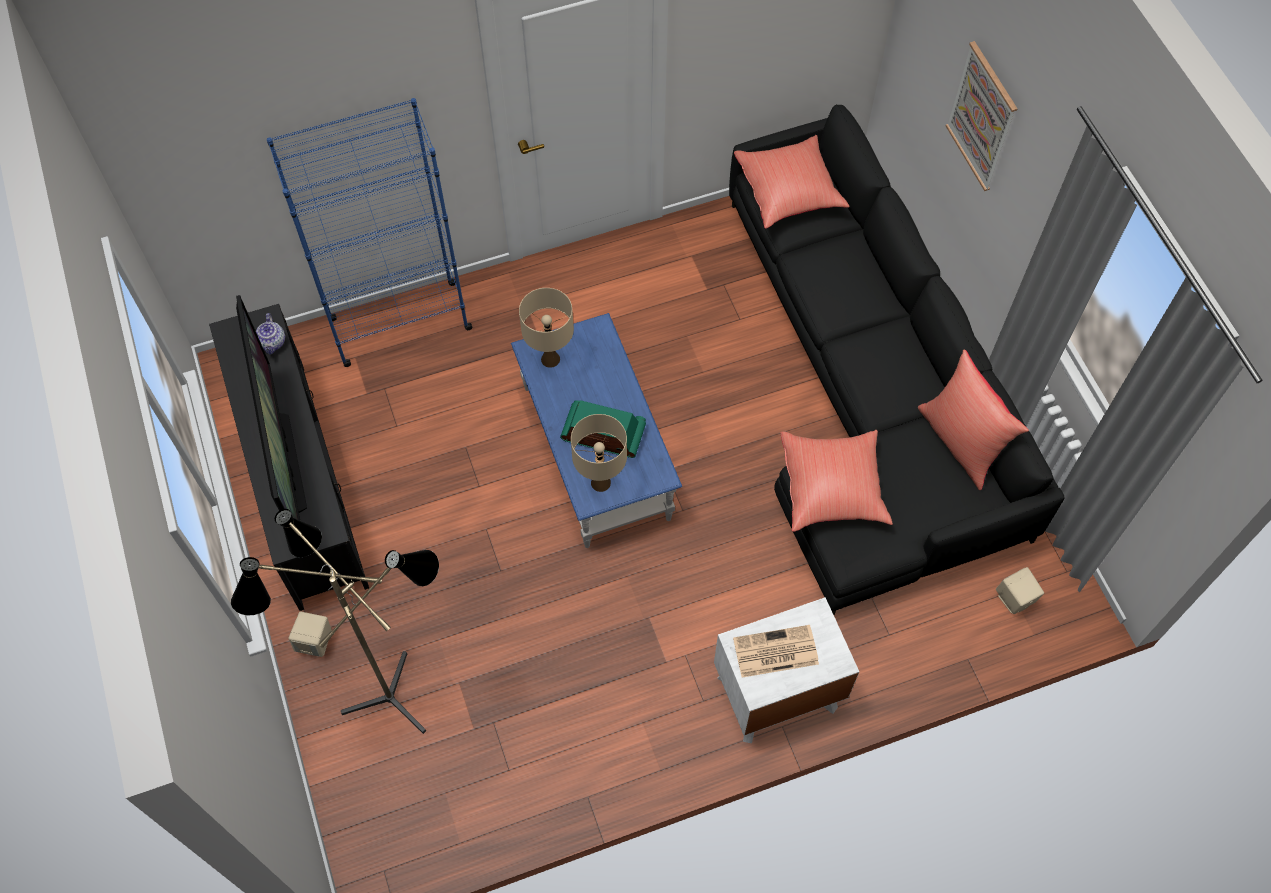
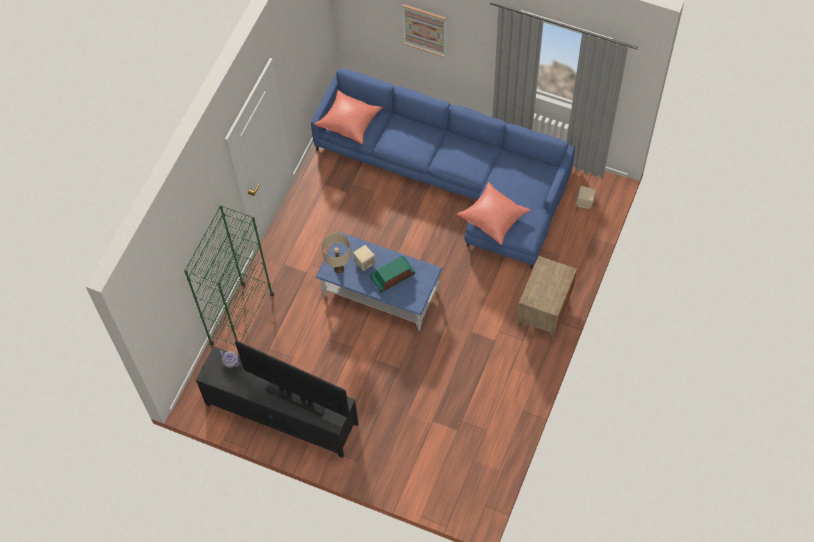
camera: 45 degrees left, 0 degrees up
floor lamp [231,509,439,734] -> none
blue bookcase [267,98,473,367] -> green bookcase [184,205,274,346]
beige speaker [288,612,332,657] -> beige speaker moved to [353,245,376,271]
beige table lamp [571,414,627,492] -> none
white nightstand [714,597,859,743] -> brown nightstand [517,256,577,340]
black sofa [729,104,1064,615] -> blue sofa [311,68,575,269]
newspaper [733,625,819,678] -> none
red pillow [918,350,1029,490] -> none

